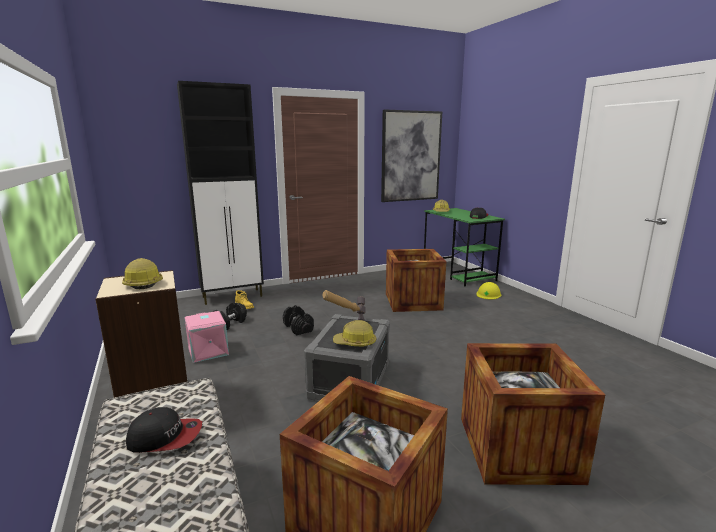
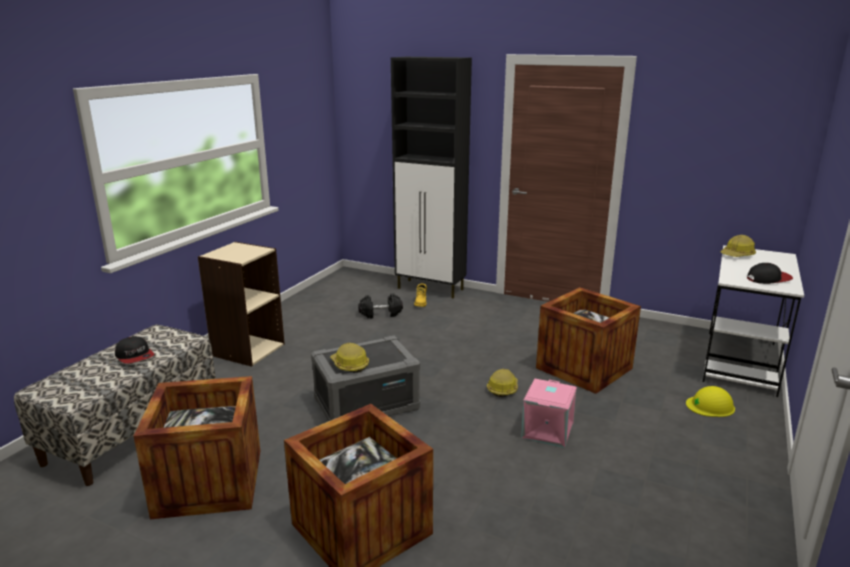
camera: 50 degrees right, 5 degrees up
hard hat [122,258,163,289] -> hard hat moved to [487,369,518,397]
pink storage box [185,311,229,363] -> pink storage box moved to [521,379,577,448]
black dumbbell [283,305,314,335] -> none
hammer [323,290,366,321] -> none
picture [381,109,442,202] -> none
green desk [424,208,505,287] -> white desk [703,245,804,397]

